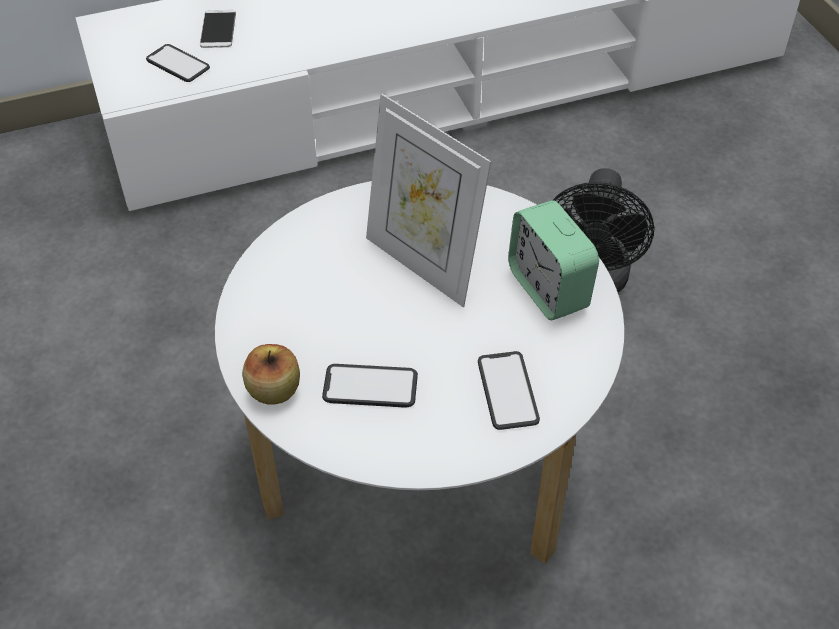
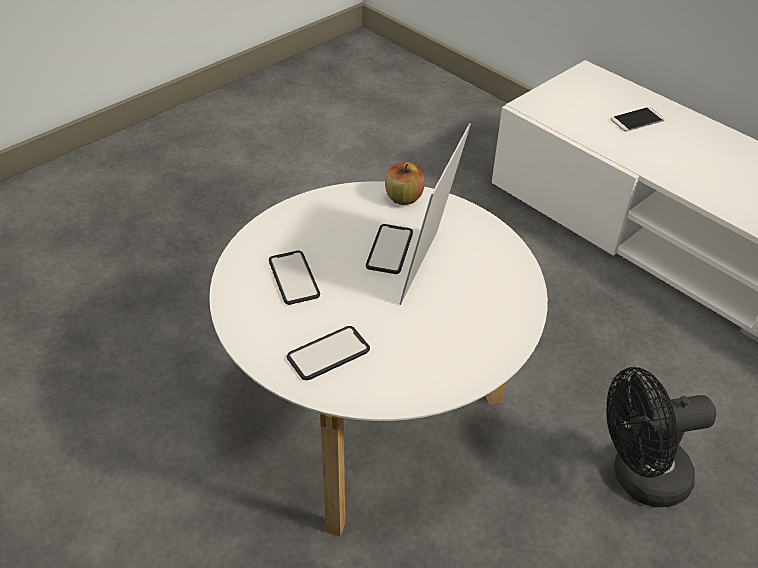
camera: 65 degrees right, 5 degrees down
phone [146,44,210,82] -> phone moved to [366,224,413,274]
apple [242,344,300,405] -> apple moved to [385,162,425,205]
alarm clock [508,200,599,320] -> none

